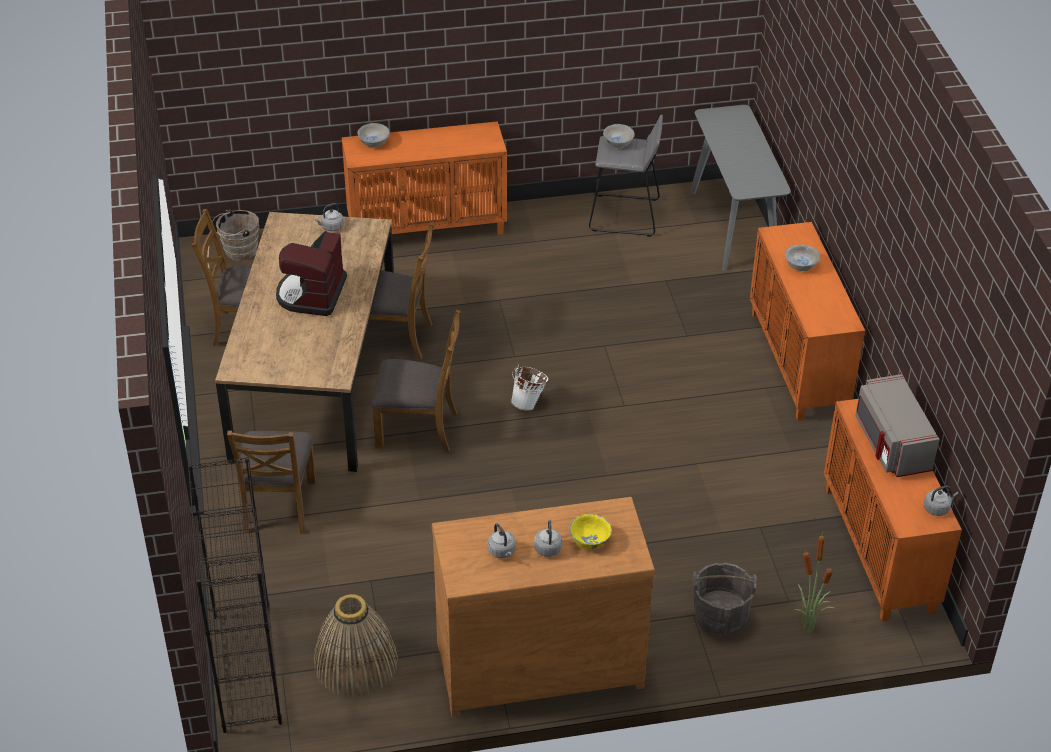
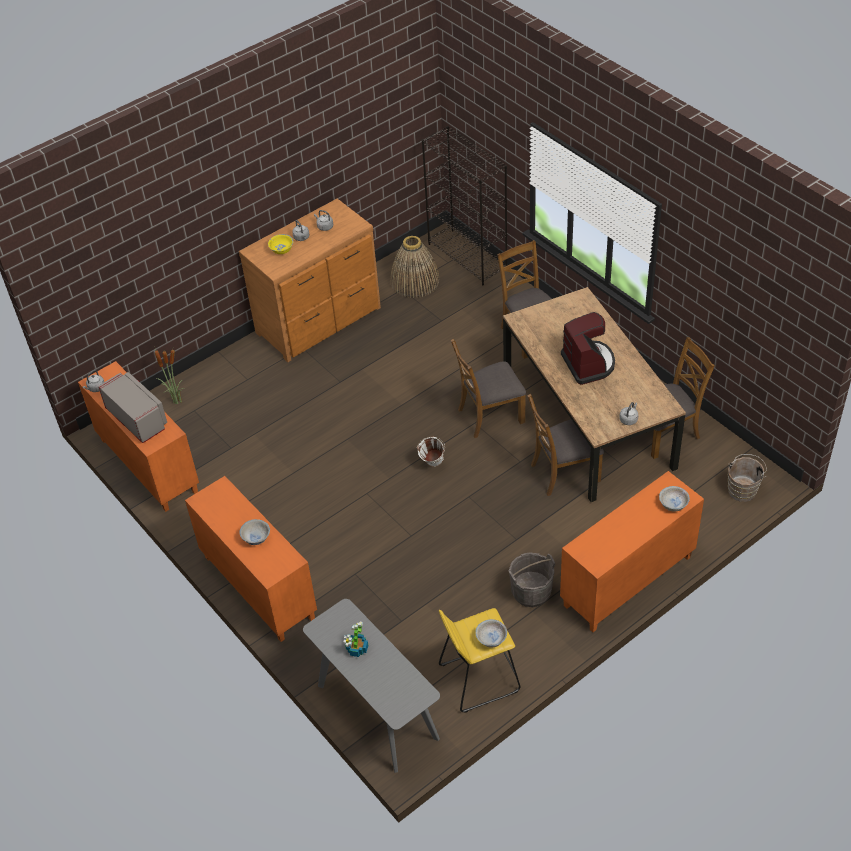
camera: 155 degrees right, 5 degrees up
grey stool [589,115,663,237] -> yellow stool [439,608,521,713]
grey bucket [693,563,757,637] -> grey bucket moved to [508,553,555,607]
none -> potted plant [343,622,368,657]

